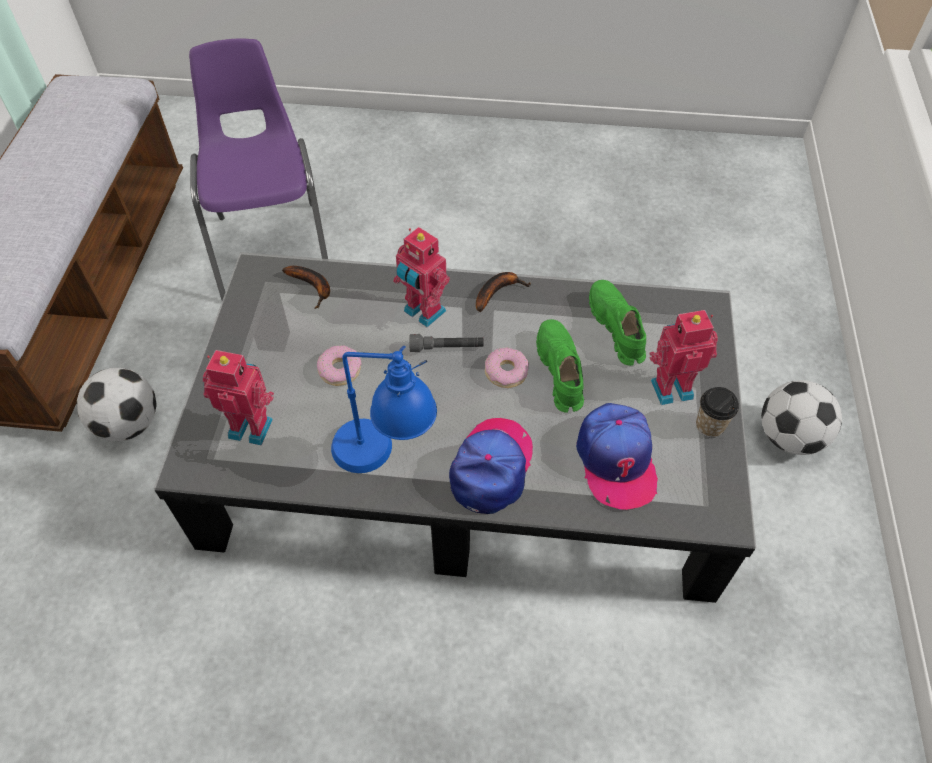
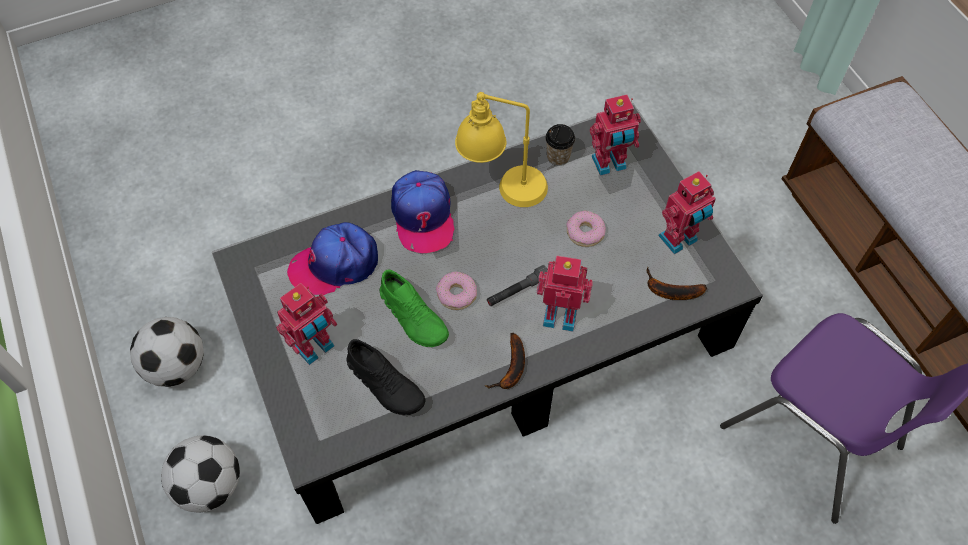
camera: 150 degrees right, 5 degrees up
football [77,368,157,441] -> football moved to [130,317,204,387]
blue table lamp [331,346,437,473] -> yellow table lamp [455,92,548,207]
cap [576,403,658,510] -> cap turned 75 degrees counterclockwise [287,222,378,295]
green shoe [589,280,646,366] -> black shoe [346,339,425,415]
cup [696,387,739,438] -> cup moved to [545,124,575,166]
none -> toy robot [658,171,716,254]

